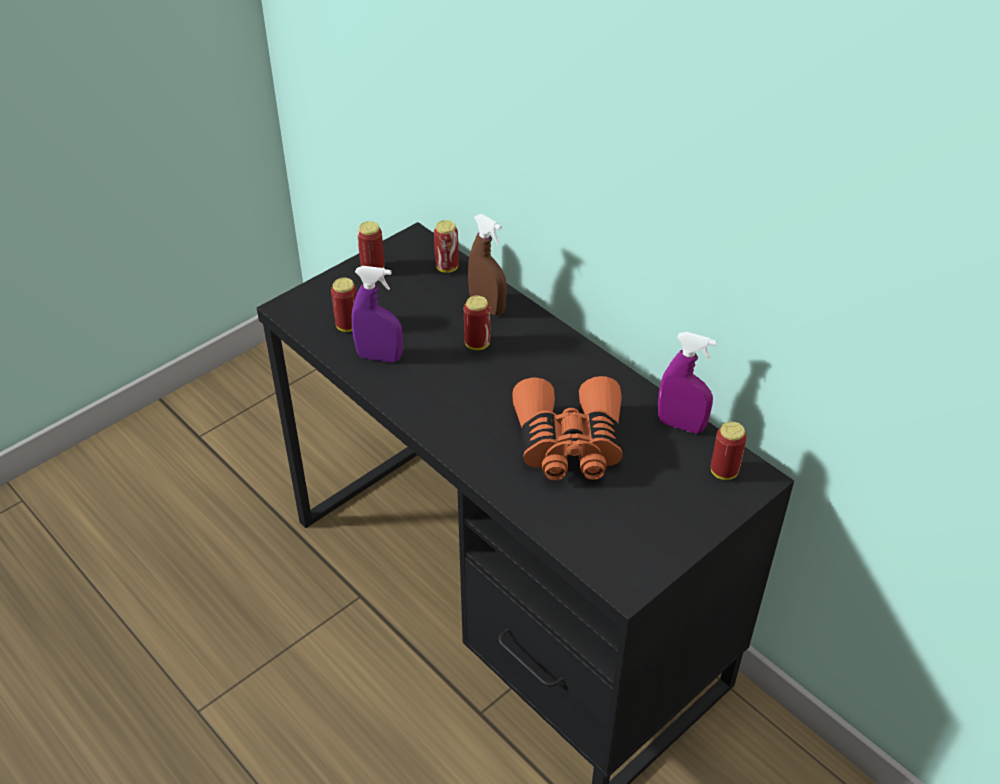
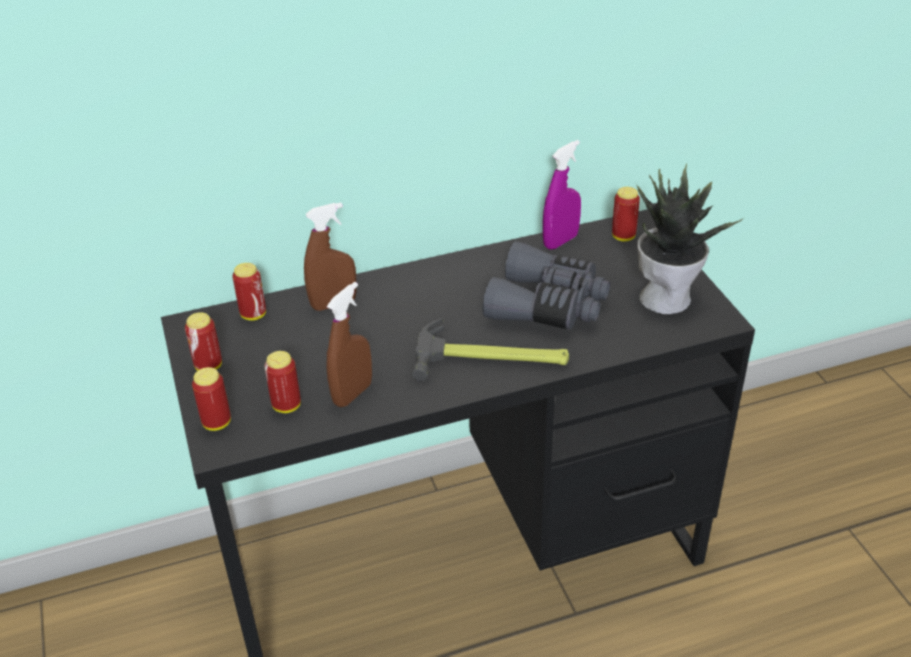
camera: 65 degrees left, 5 degrees down
purple spray bottle [351,266,403,362] -> brown spray bottle [327,282,372,407]
can [464,296,490,350] -> can moved to [192,367,231,431]
orange binoculars [512,376,623,481] -> grey binoculars [482,241,610,330]
none -> hammer [411,318,569,381]
none -> potted plant [636,162,744,314]

